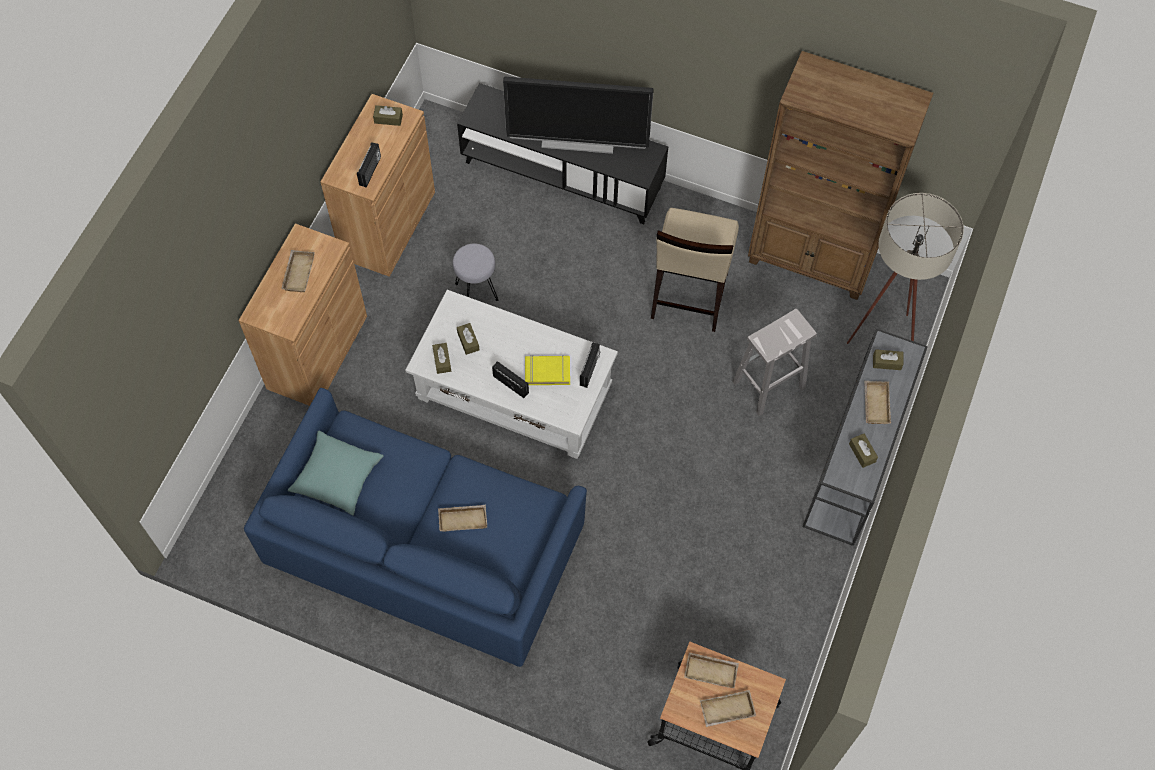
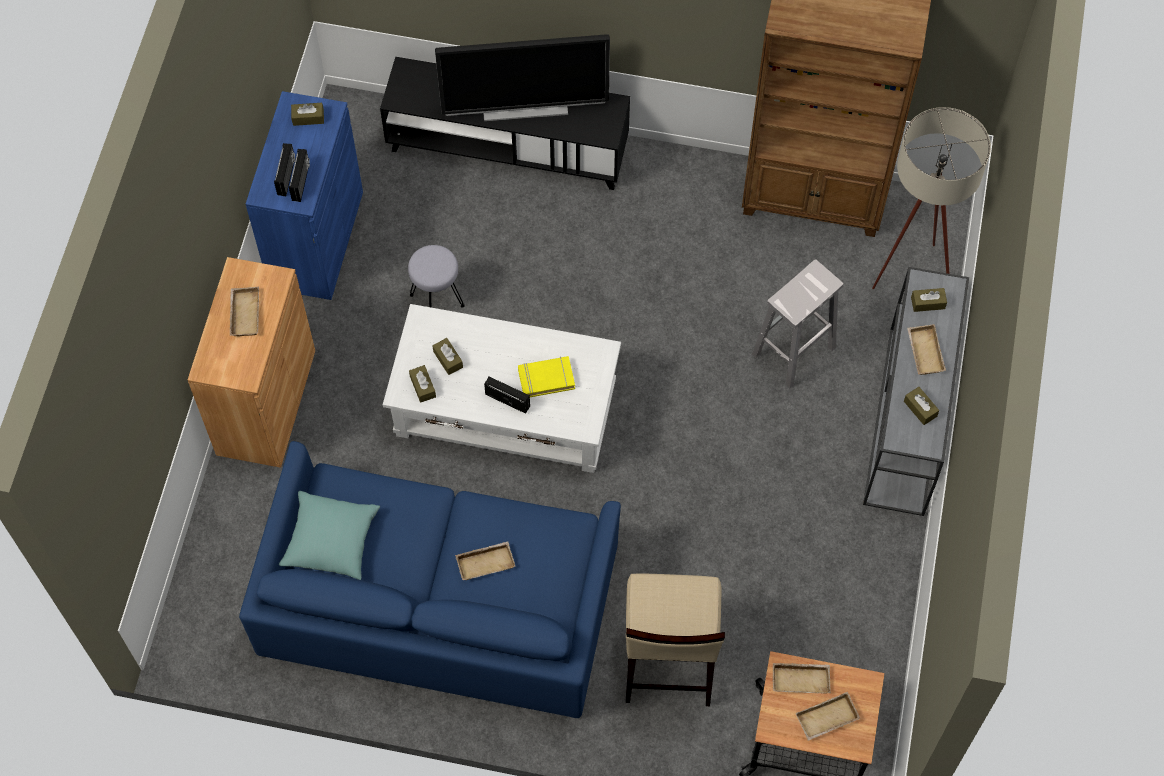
camera: 10 degrees left, 0 degrees up
brown cabinet [320,94,435,277] -> blue cabinet [246,91,363,300]
radio [580,342,600,388] -> radio moved to [274,143,295,196]
beige stool [651,208,739,332] -> beige stool moved to [626,574,725,706]

